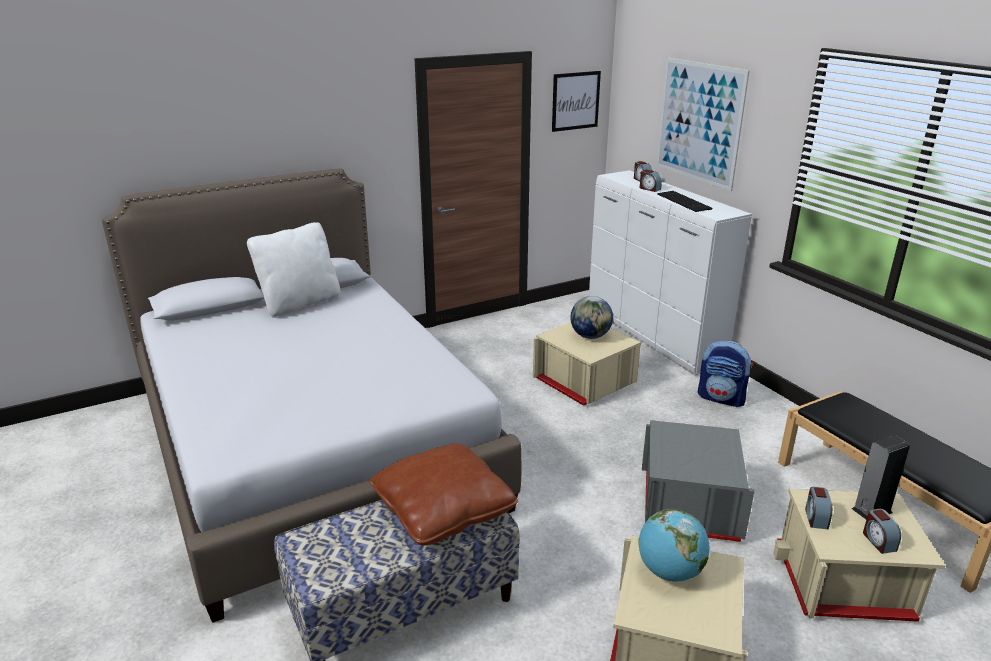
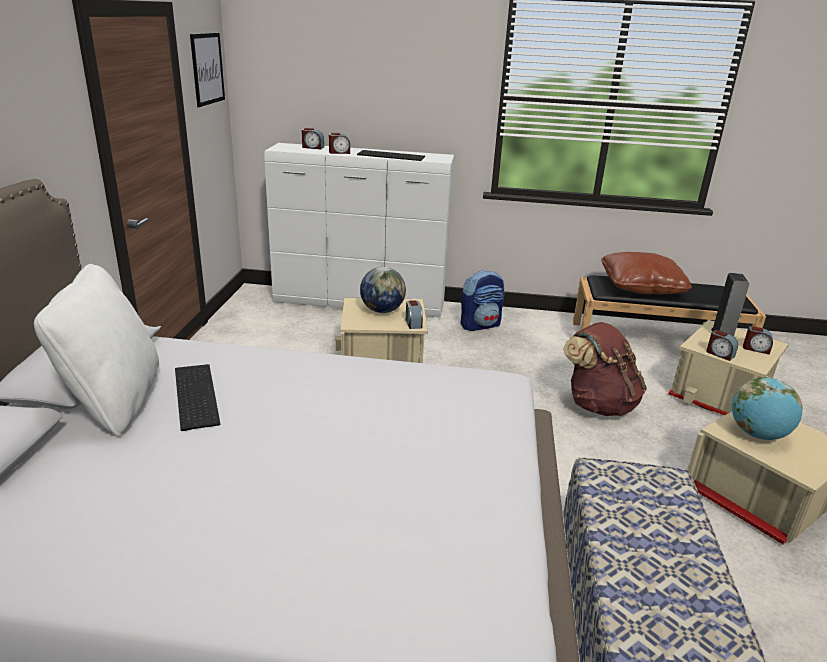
camera: 55 degrees left, 0 degrees up
brown pillow [370,443,518,546] -> brown pillow moved to [601,252,692,294]
grey storage box [642,420,754,542] -> brown backpack [563,322,647,416]
picture [656,58,750,191] -> none
none -> keyboard [175,364,220,431]
none -> alarm clock [406,300,423,329]

